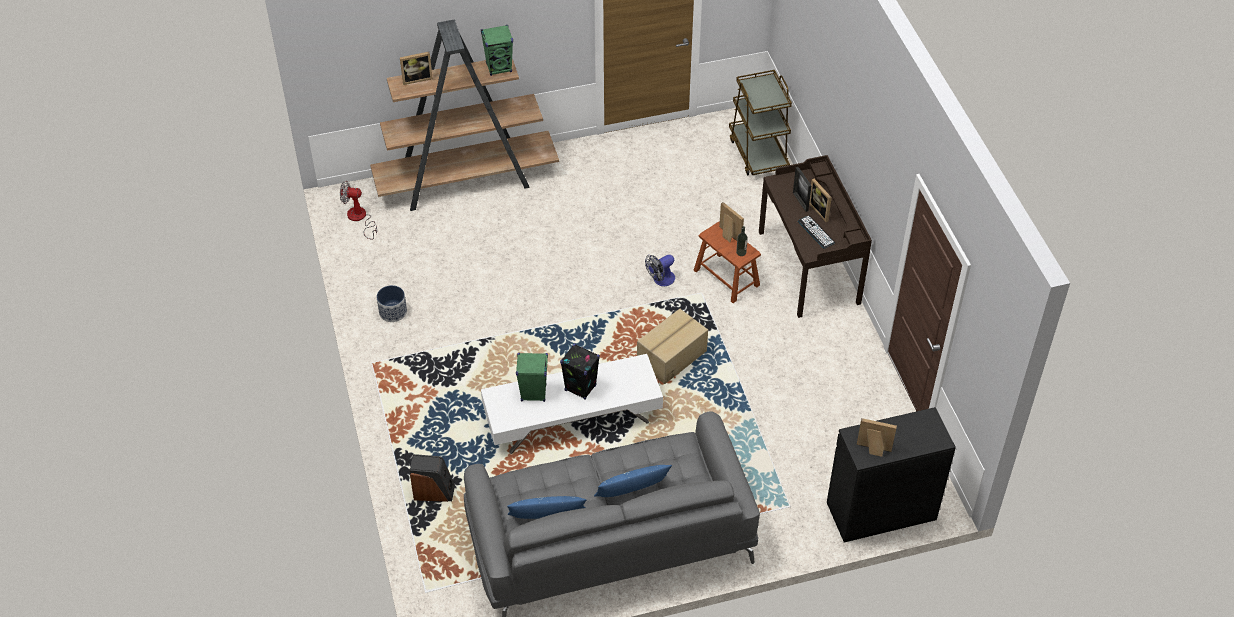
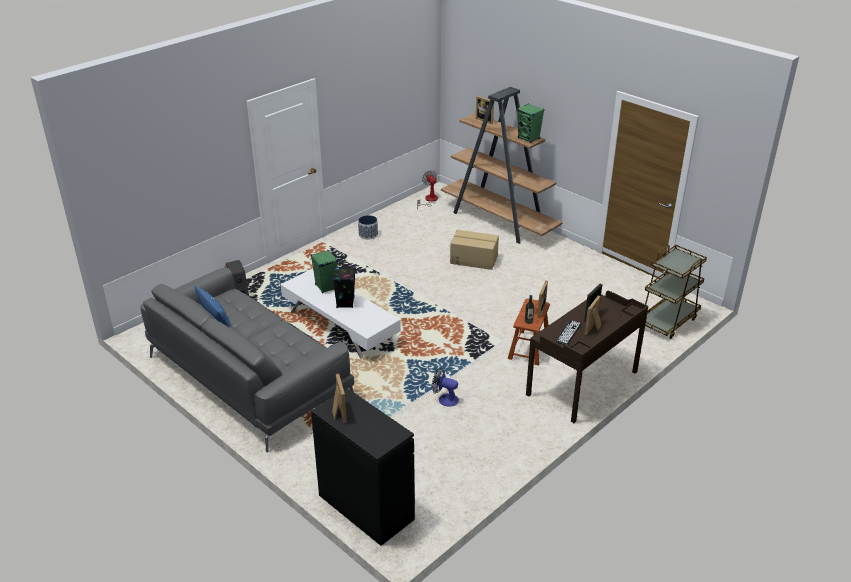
camera: 60 degrees right, 15 degrees down
blue pillow [594,465,672,497] -> none
cardboard box [637,309,708,384] -> cardboard box moved to [450,230,499,270]
fan [645,255,675,286] -> fan moved to [432,368,459,407]

